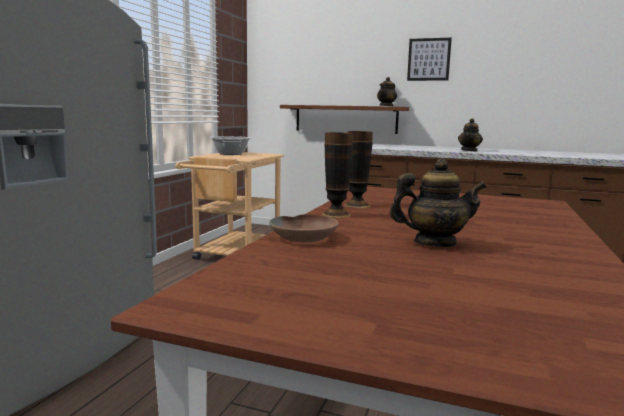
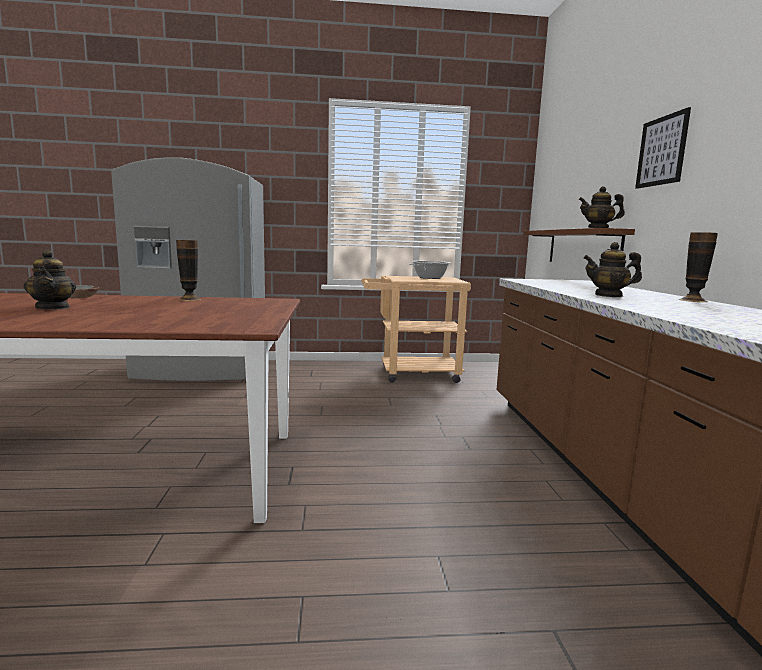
camera: 65 degrees right, 0 degrees up
vase [321,132,353,218] -> vase moved to [678,232,718,302]

